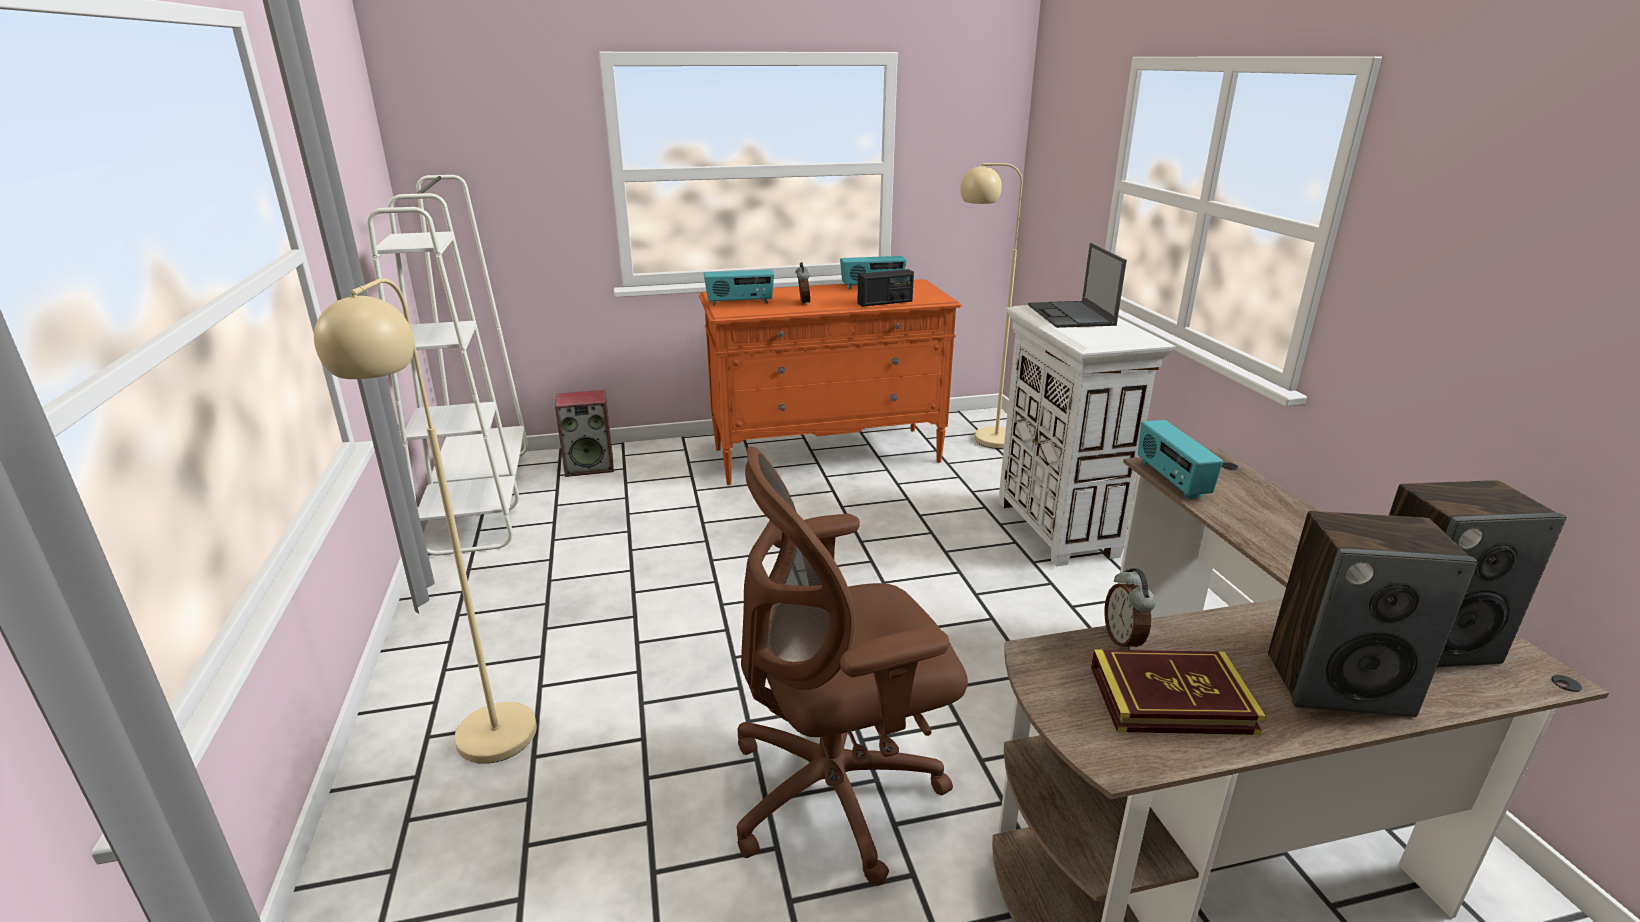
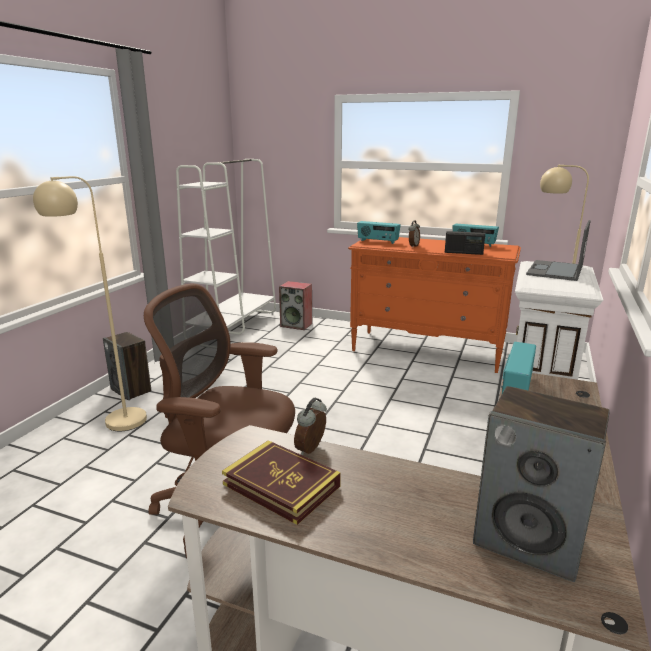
camera: 35 degrees right, 5 degrees down
speaker [1268,511,1478,717] -> speaker moved to [103,332,151,400]

